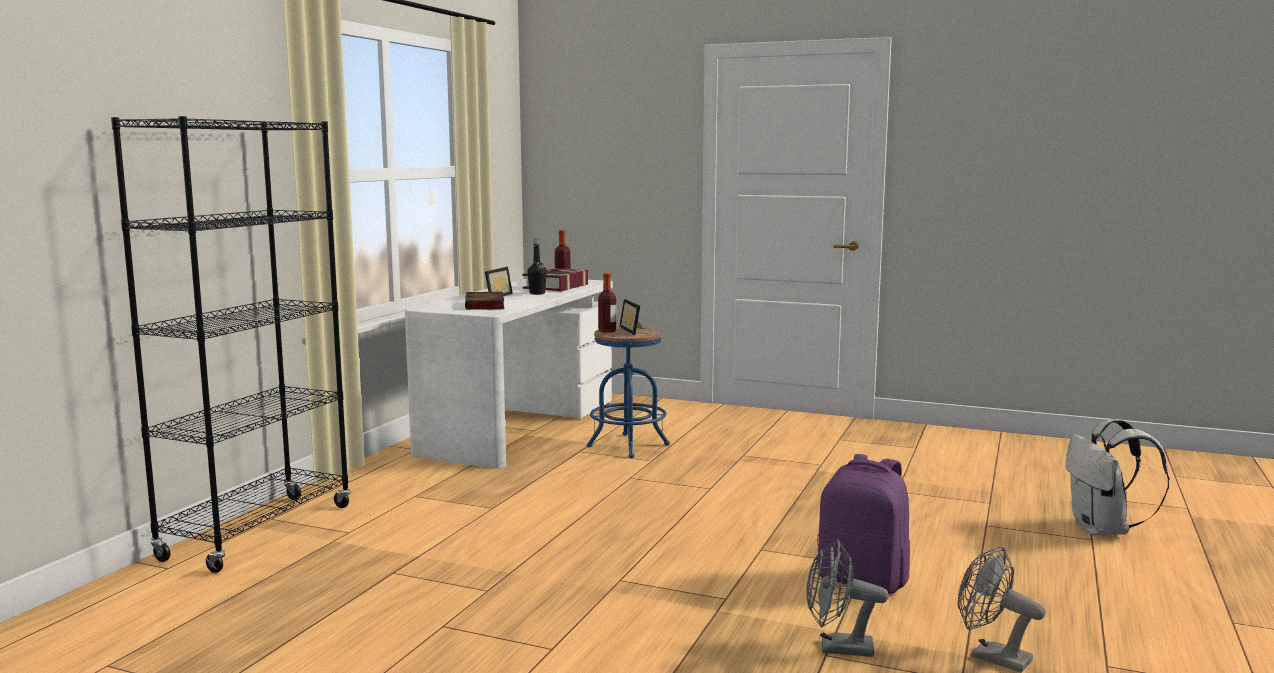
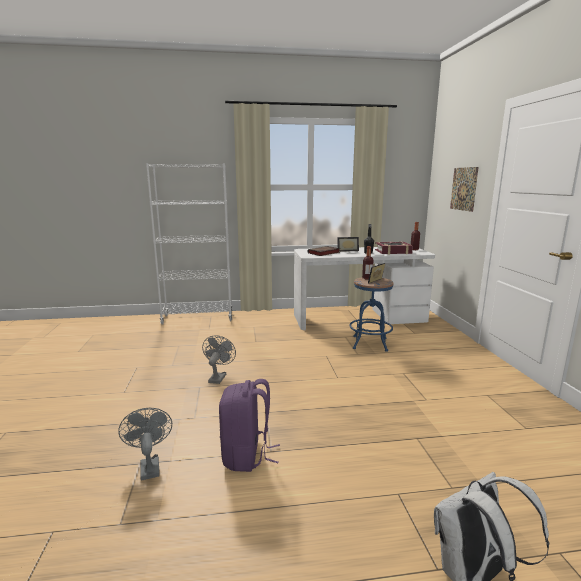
camera: 60 degrees right, 5 degrees up
black bookcase [111,116,351,573] -> white bookcase [146,163,232,325]
grey fan [958,547,1046,672] -> grey fan moved to [202,335,236,384]
none -> picture [450,167,479,212]

